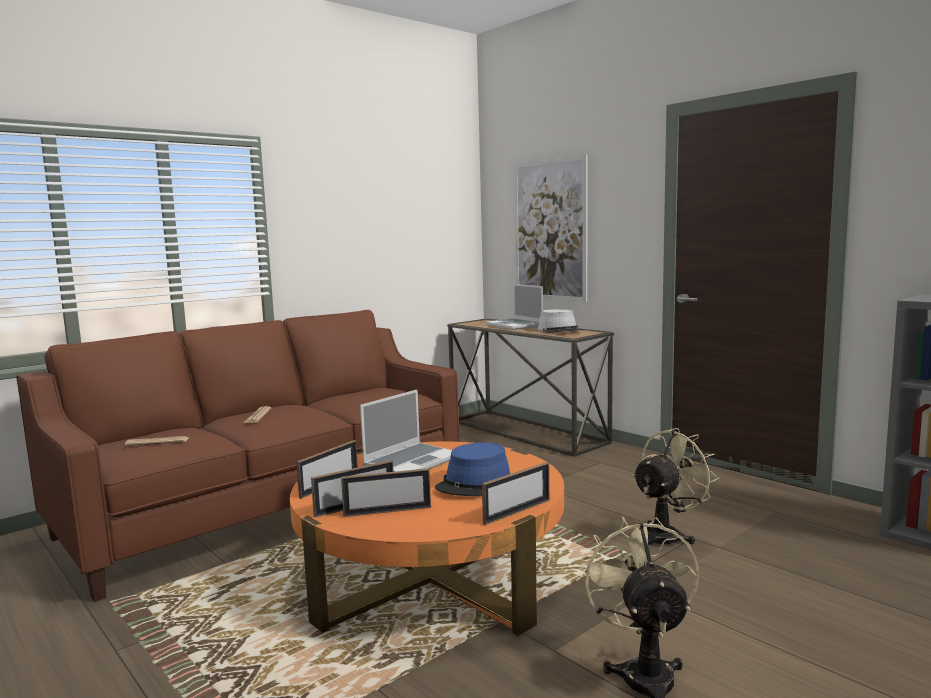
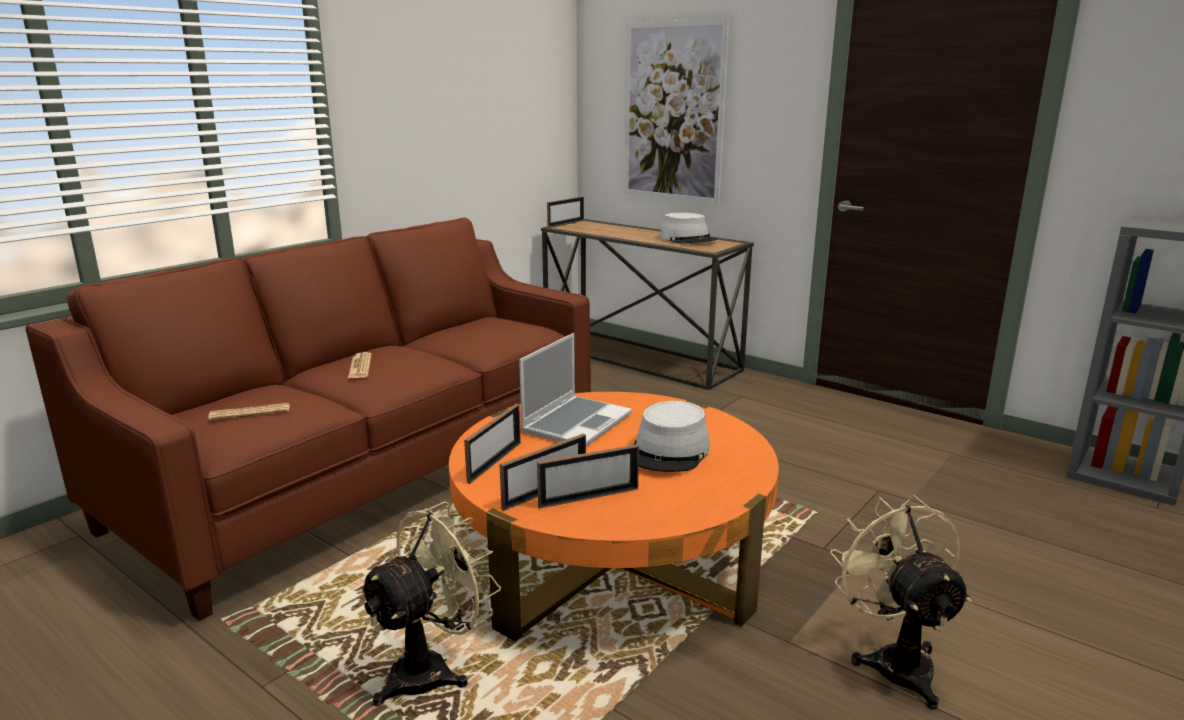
camera: 10 degrees left, 10 degrees up
blue hat [435,442,510,496] -> grey hat [633,401,710,472]
picture frame [482,462,549,525] -> picture frame moved to [547,196,584,227]
laptop [485,284,543,330] -> none
beige fan [632,428,719,545] -> beige fan moved to [357,501,501,707]

